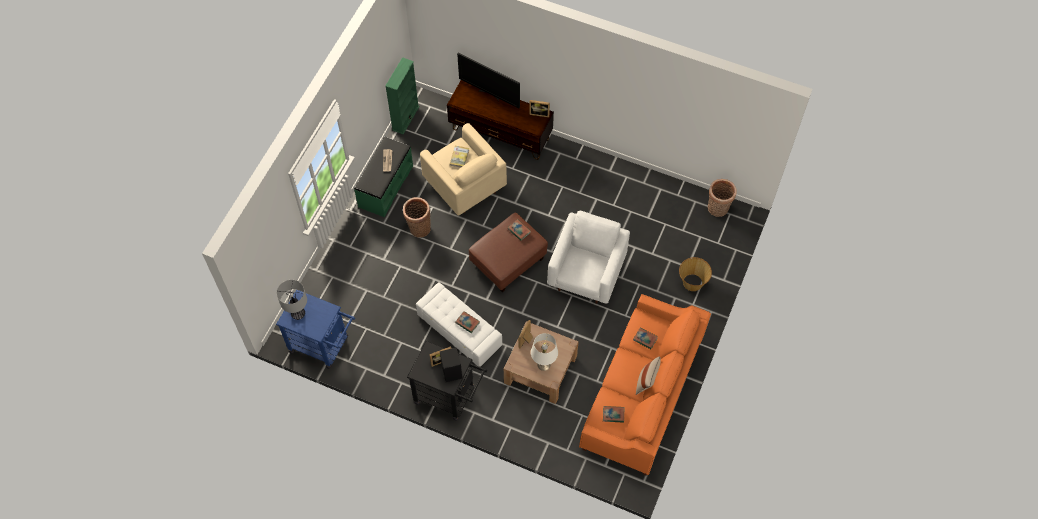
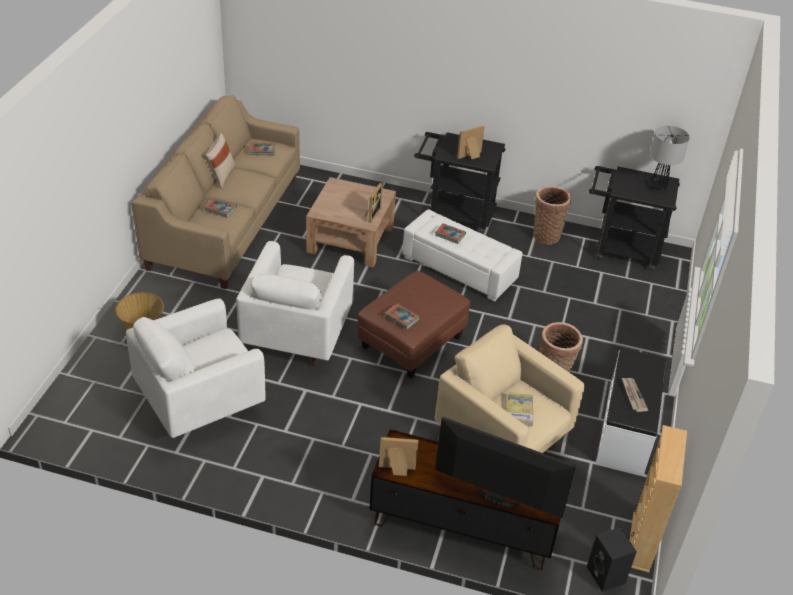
camera: 170 degrees right, 20 degrees down
blue cart [276,289,355,369] -> black cart [589,166,680,271]
green bench [354,137,413,217] -> white bench [596,348,667,474]
green bookcase [385,57,420,134] -> beige bookcase [629,425,687,573]
black speaker [440,347,462,382] -> black speaker moved to [587,527,637,592]
white table lamp [531,333,558,371] -> none
orange sofa [579,294,711,476] -> beige sofa [131,95,300,289]
basket [708,179,737,217] -> basket moved to [533,186,571,245]
none -> white armchair [126,298,266,438]

